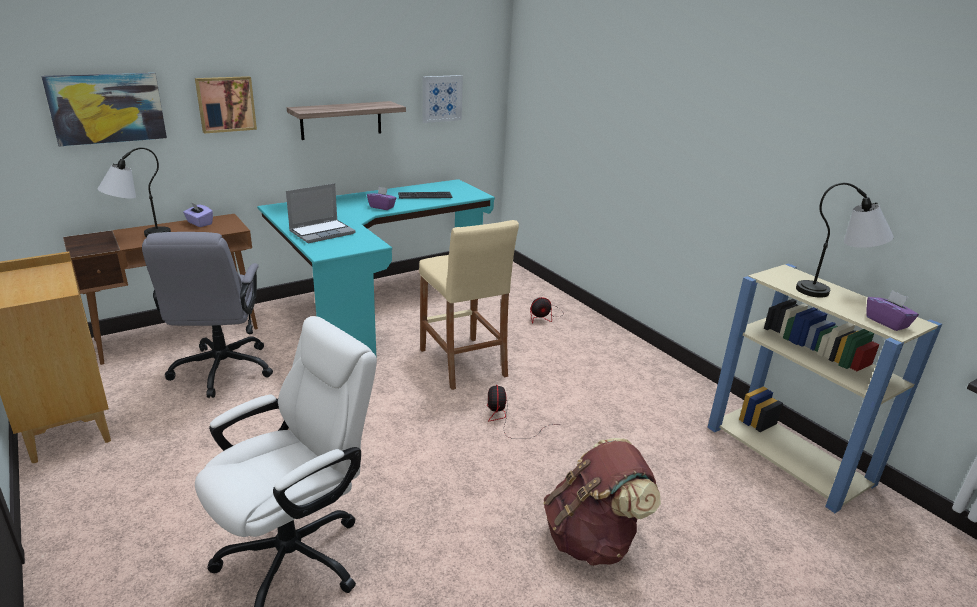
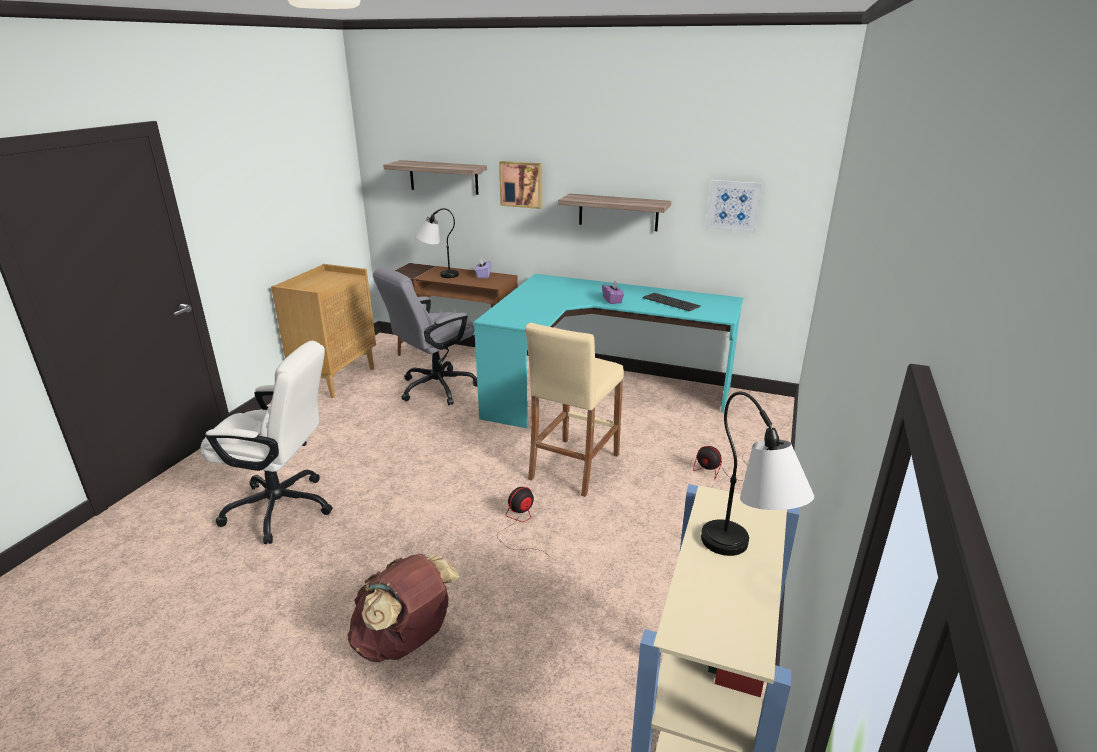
camera: 55 degrees right, 0 degrees up
picture [41,73,167,146] -> shelf [383,160,487,195]
laptop [286,183,356,243] -> none
purple tissue box [867,290,919,331] -> none

